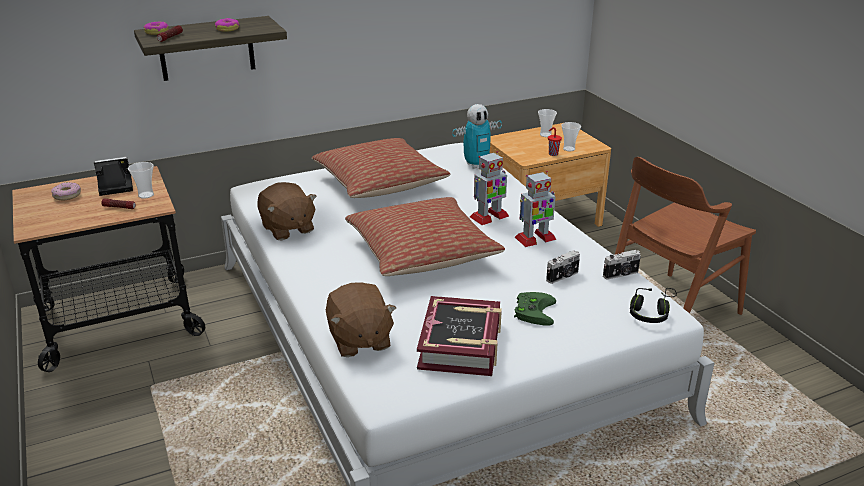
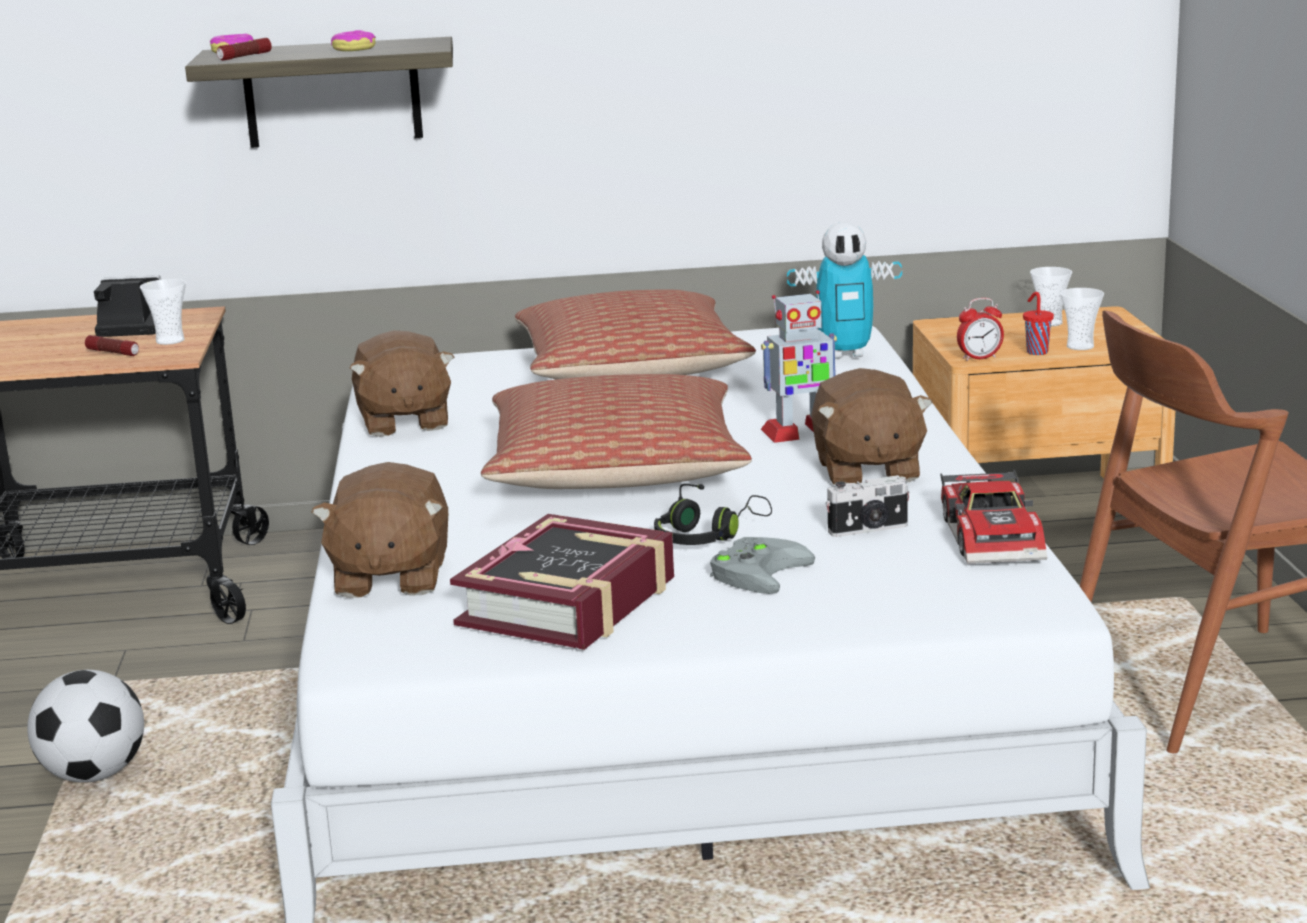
camera: 20 degrees right, 10 degrees down
donut [51,182,81,200] -> none
green game controller [514,292,556,326] -> grey game controller [710,537,815,594]
toy robot [515,171,557,247] -> brown plush toy [811,368,933,485]
camera [603,250,641,280] -> toy car [941,470,1047,564]
black headphones [630,288,677,323] -> black headphones moved to [654,484,772,545]
none -> football [27,670,144,783]
none -> alarm clock [957,298,1004,361]

